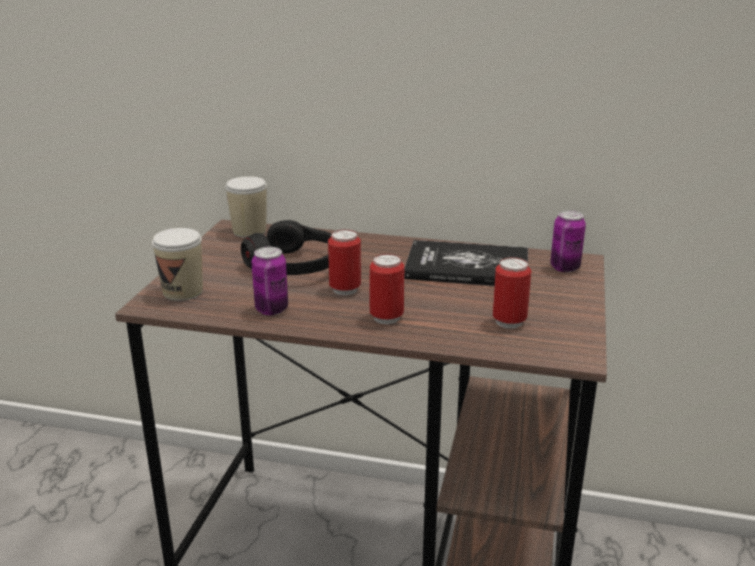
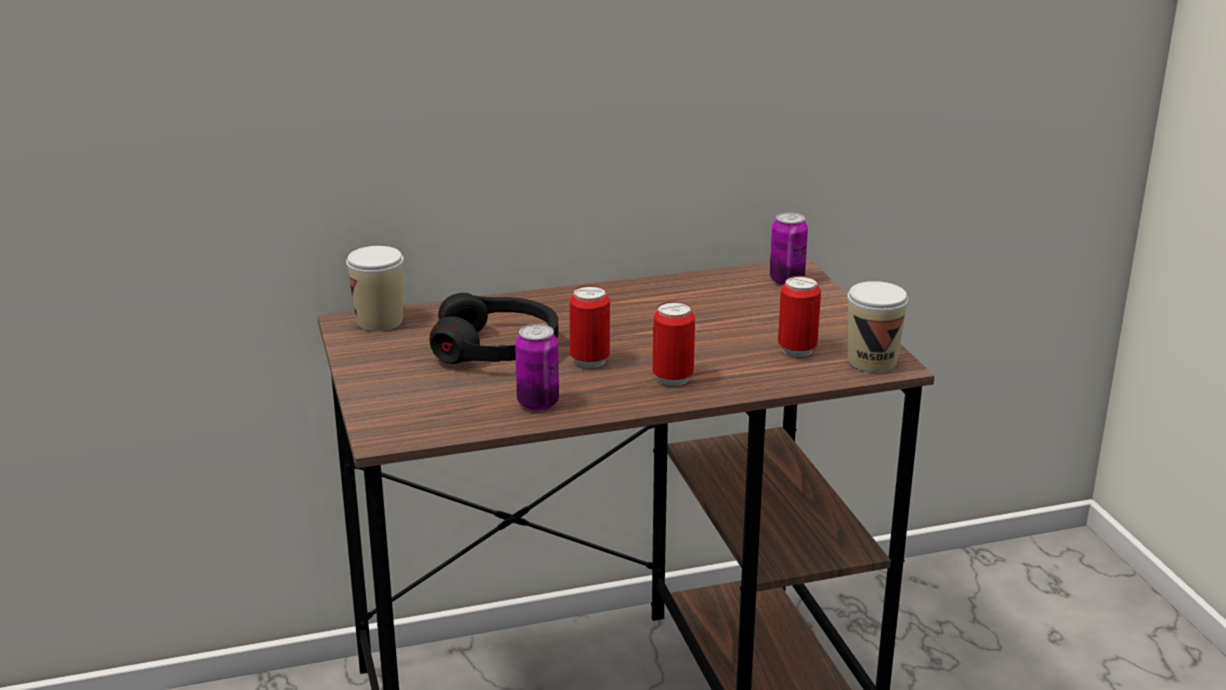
camera: 30 degrees left, 0 degrees up
cup [152,228,203,301] -> cup moved to [847,281,908,372]
book [404,240,528,286] -> none

